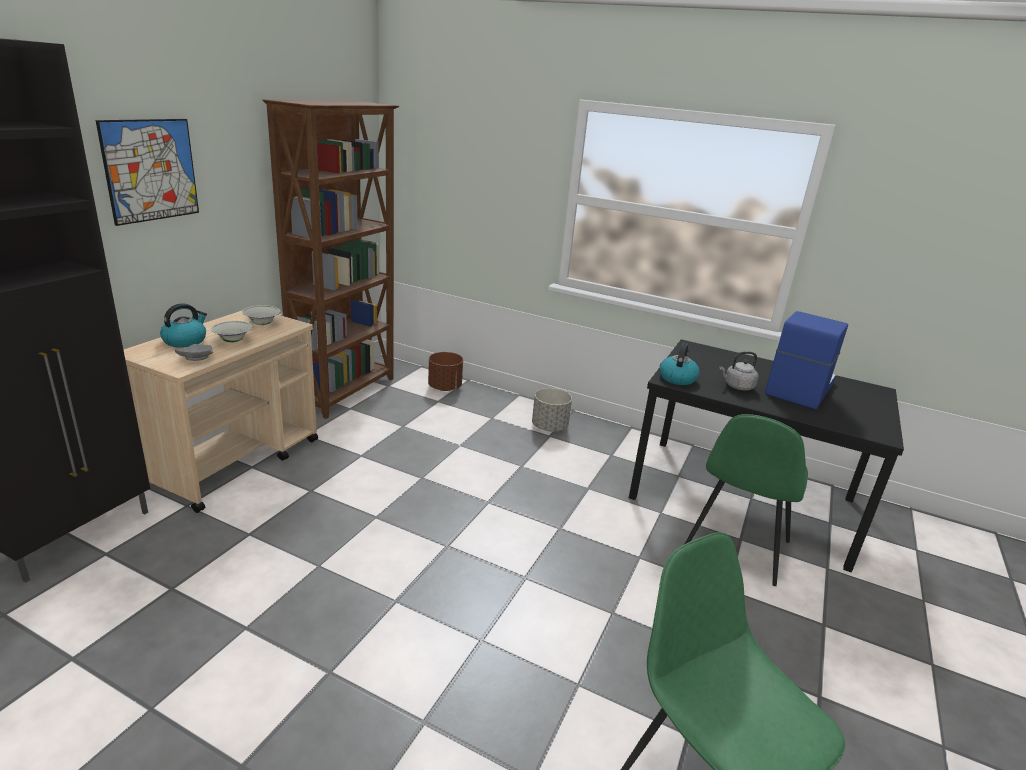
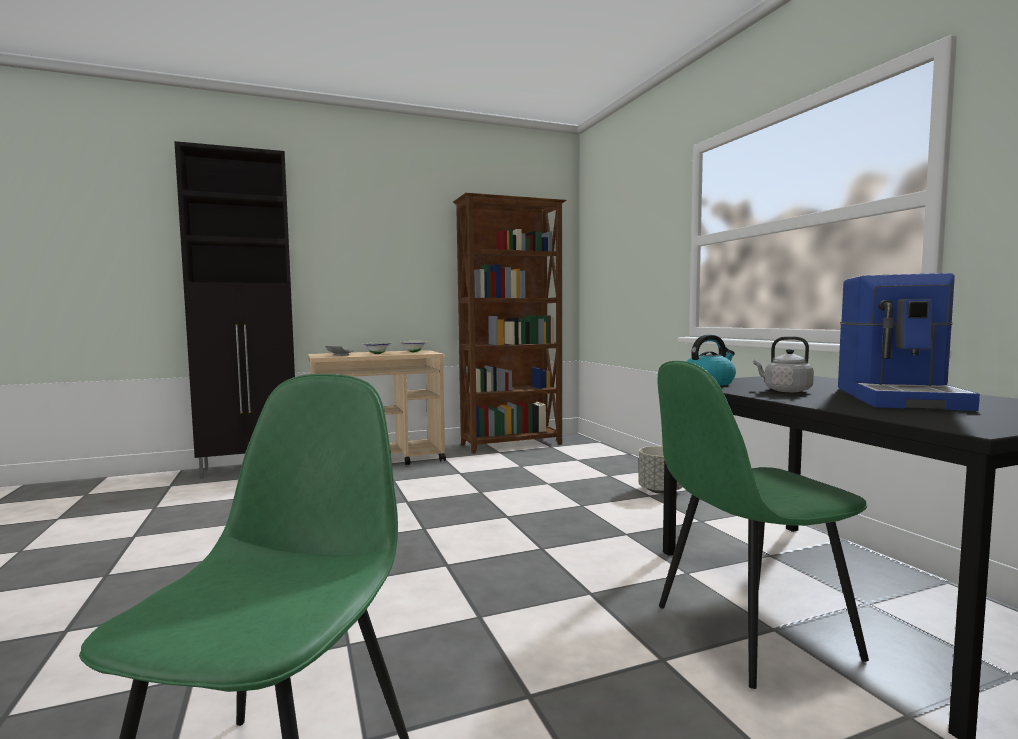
camera: 45 degrees right, 20 degrees down
picture [96,119,199,226] -> none
kettle [160,303,207,348] -> none
brown planter [428,352,463,391] -> none
coffee machine [765,311,848,409] -> coffee machine turned 120 degrees clockwise [838,273,980,411]

